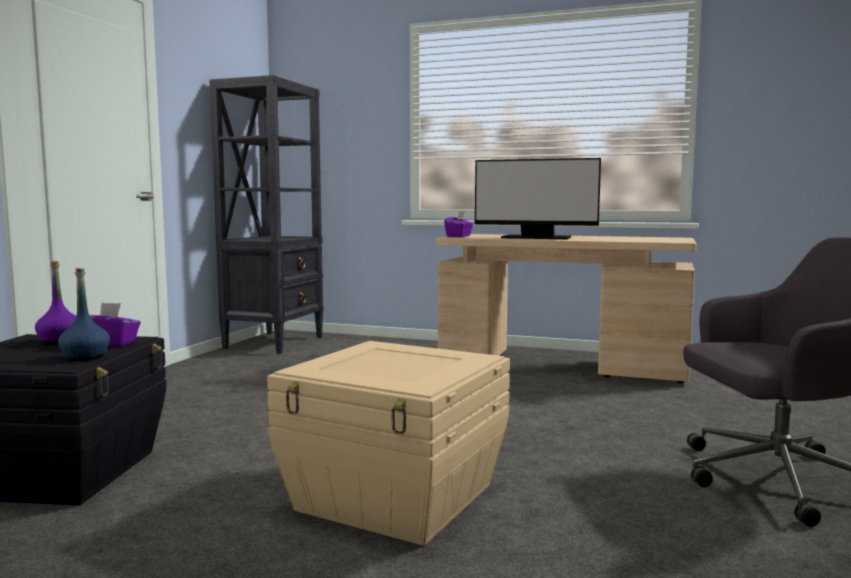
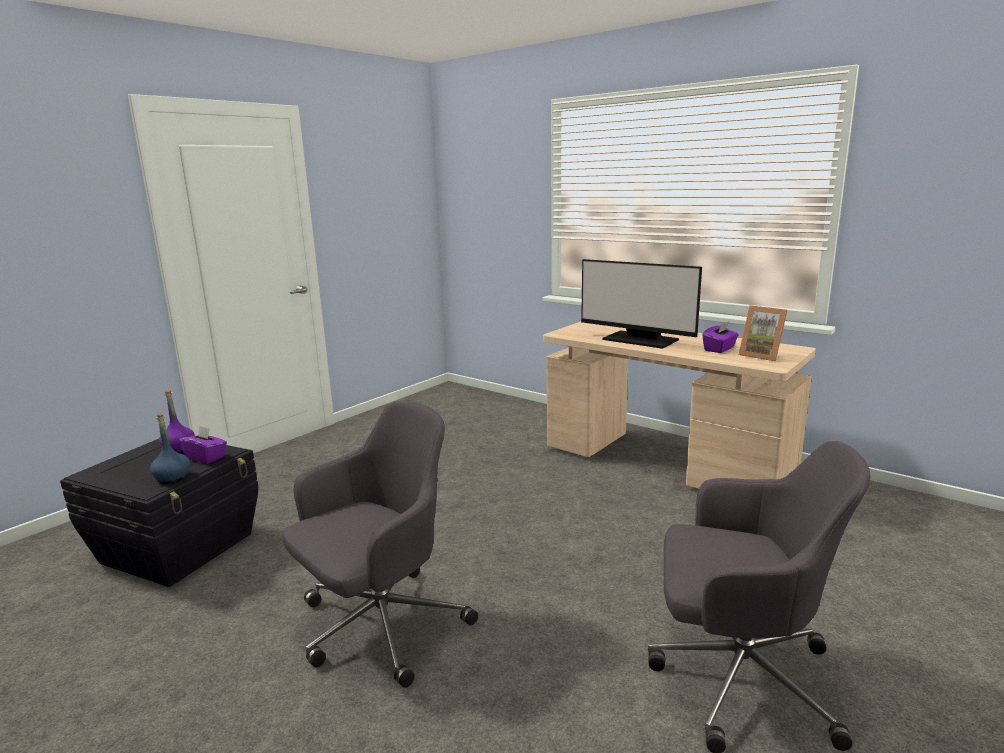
camera: 20 degrees right, 10 degrees up
black bookcase [209,75,324,354] -> none
beige storage box [267,341,510,546] -> grey office chair [282,401,478,688]
purple tissue box [444,211,473,237] -> purple tissue box moved to [702,322,739,353]
none -> picture frame [739,305,787,361]

